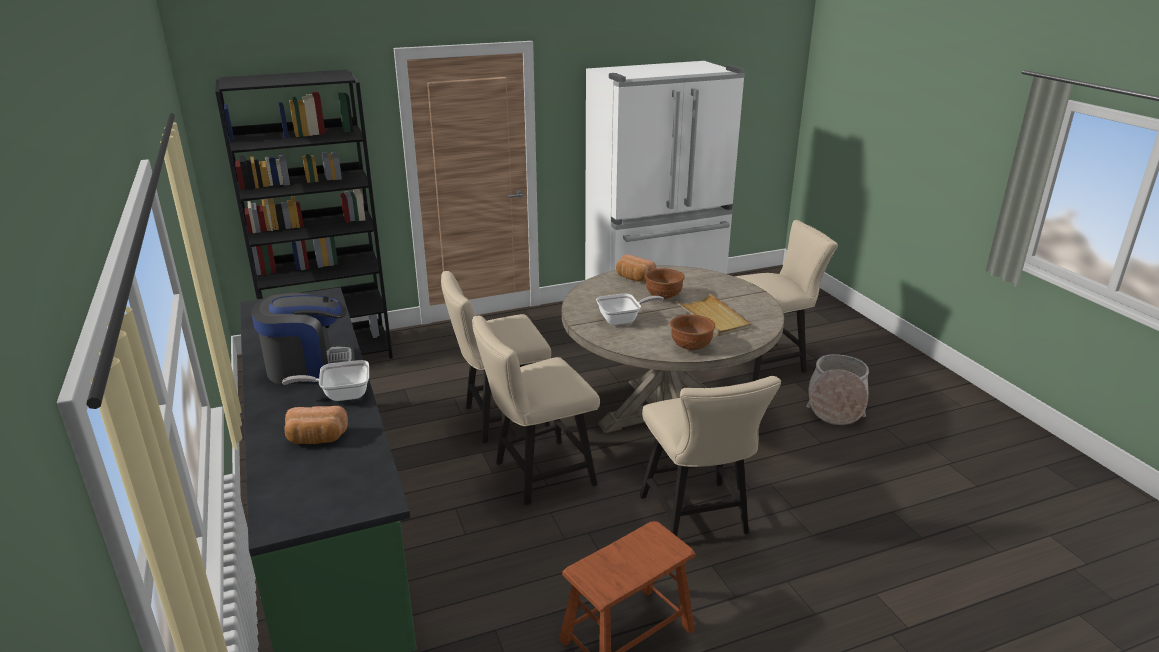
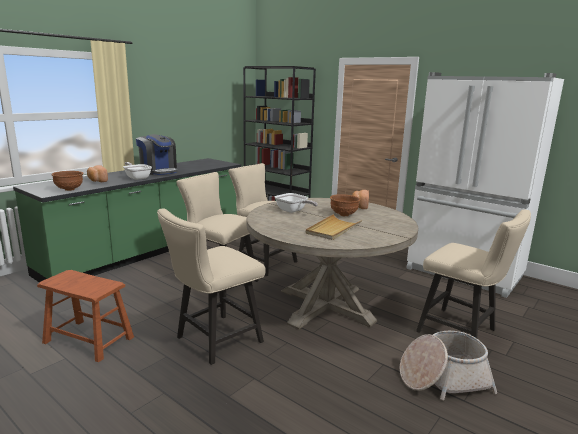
camera: 60 degrees right, 10 degrees down
brown bowl [670,315,715,351] -> brown bowl moved to [51,171,83,191]

